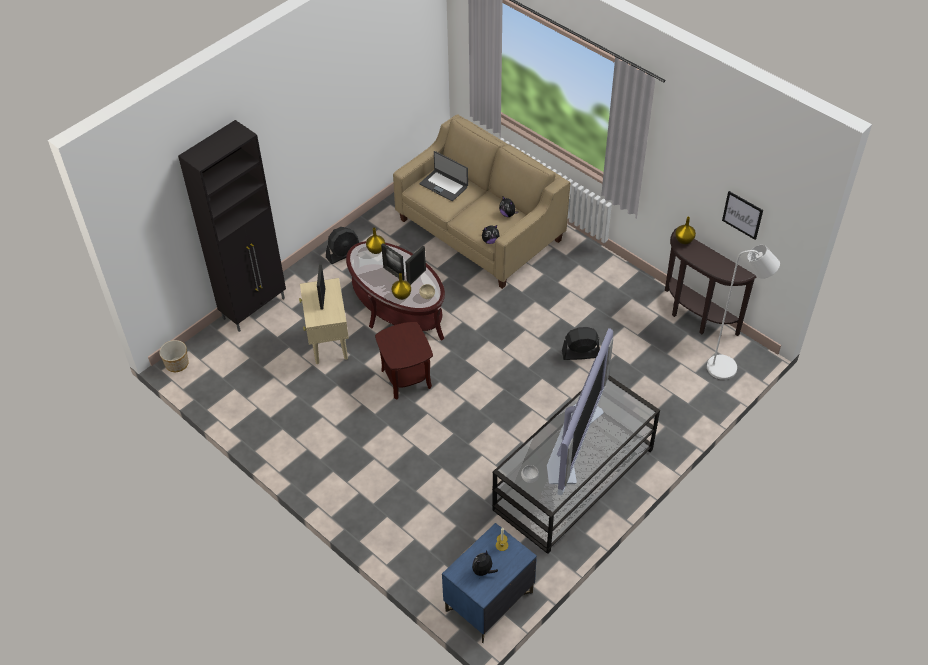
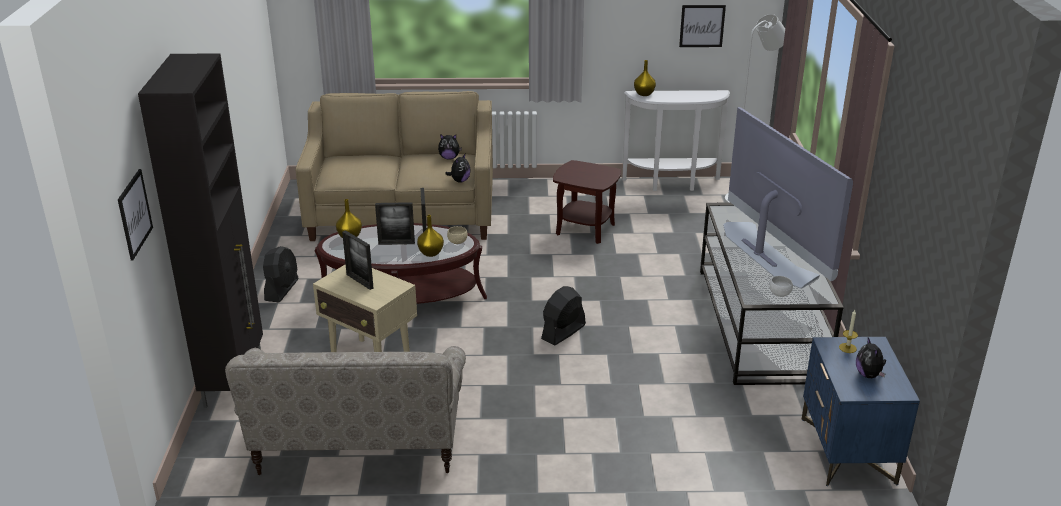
camera: 45 degrees left, 20 degrees down
planter [159,340,189,372] -> none
brown side table [375,322,433,400] -> brown side table moved to [553,160,621,244]
laptop [419,151,468,201] -> none
black fan [562,327,600,360] -> black fan moved to [541,286,586,346]
brown console table [665,228,756,336] -> white console table [622,90,730,191]
none -> picture [118,169,153,260]
none -> beige sofa [225,346,466,475]

